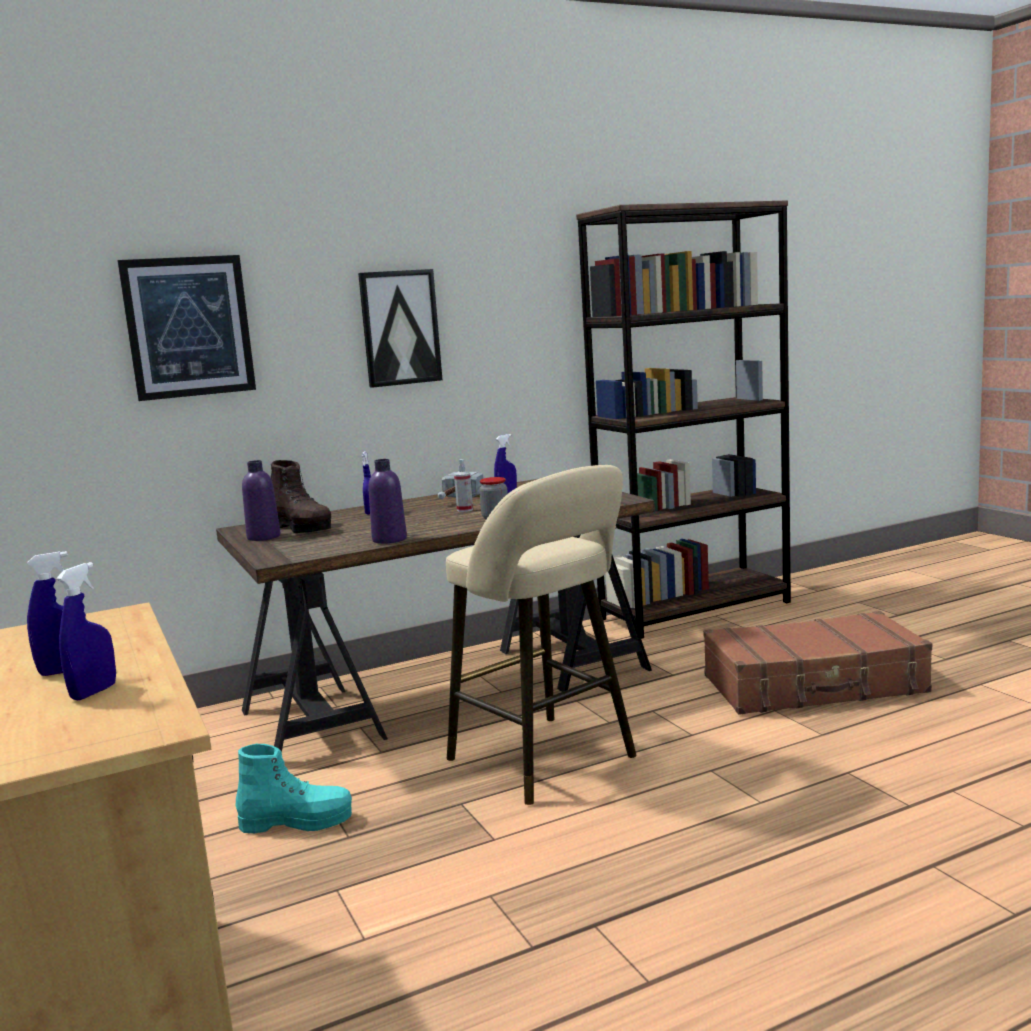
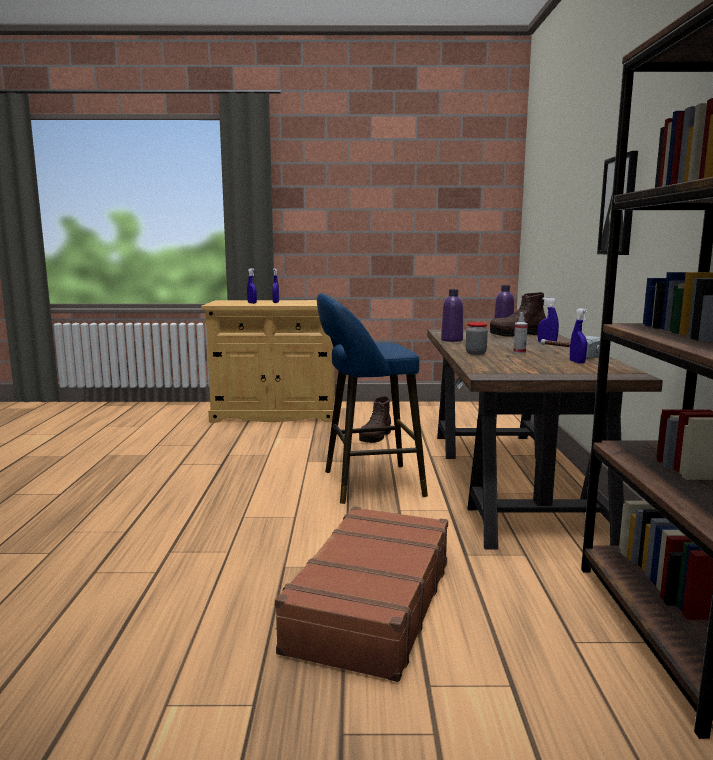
camera: 115 degrees right, 0 degrees up
picture [117,255,256,401] -> none
turquoise boot [236,744,352,833] -> brown boot [359,396,391,443]
beige stool [446,465,636,805] -> blue stool [317,293,428,504]

